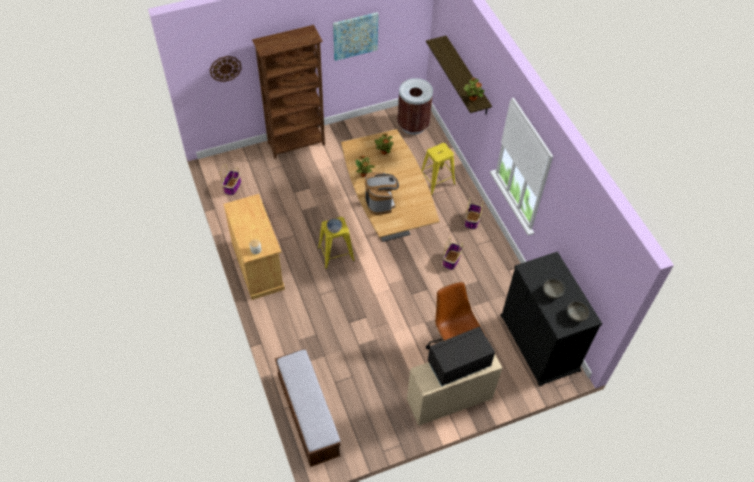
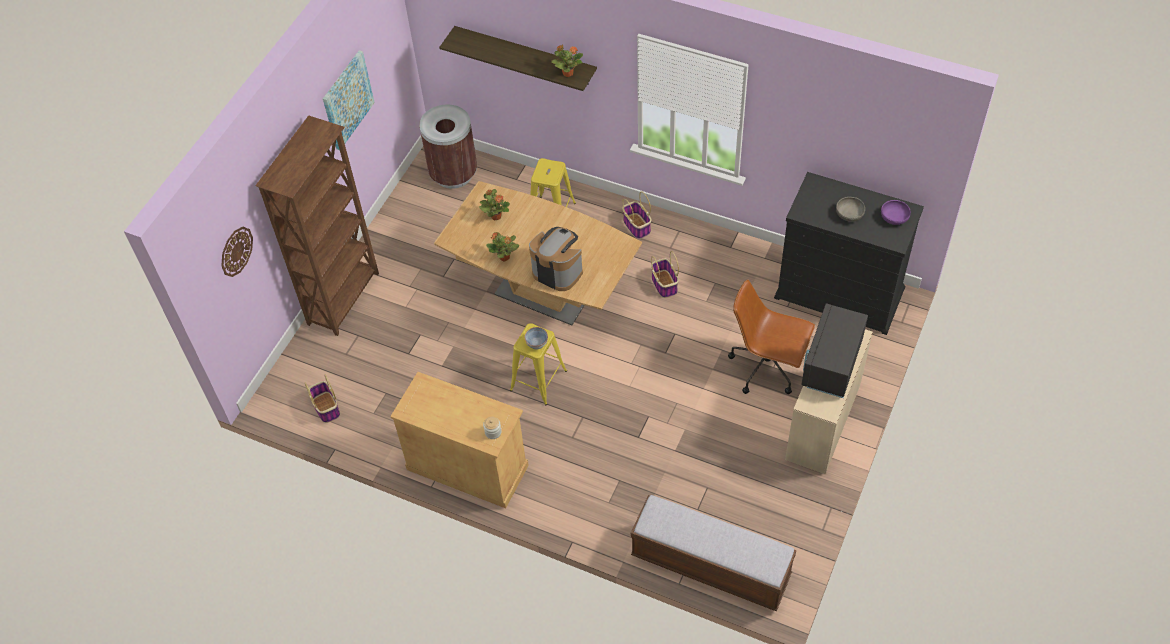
camera: 40 degrees left, 0 degrees up
grey bowl [567,301,589,322] -> purple bowl [881,200,911,225]

